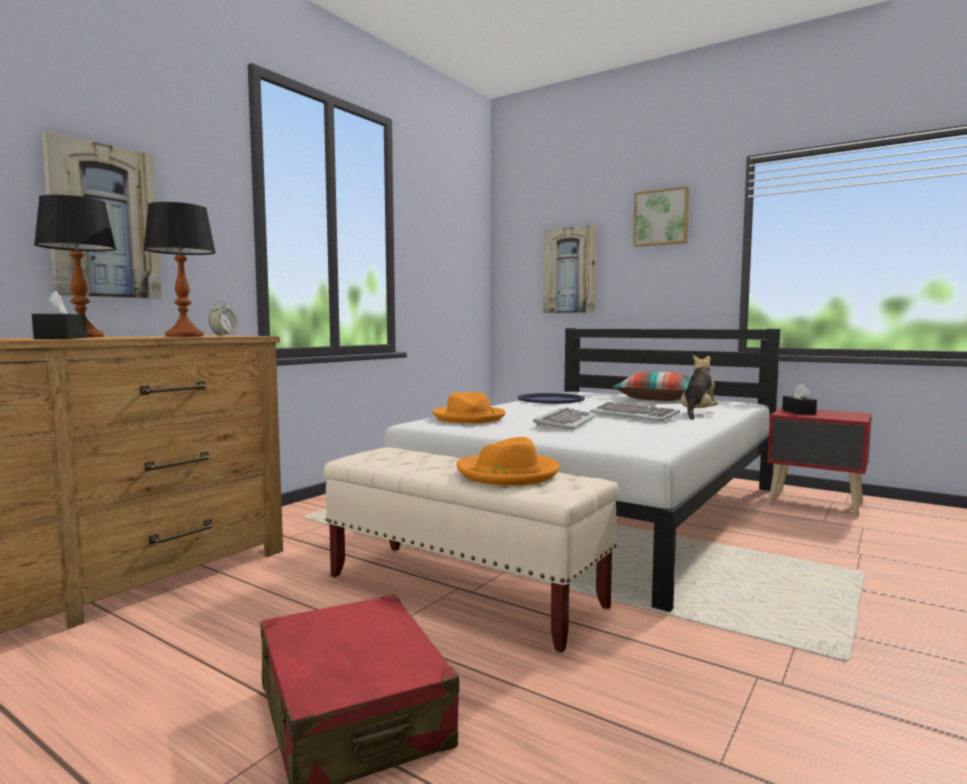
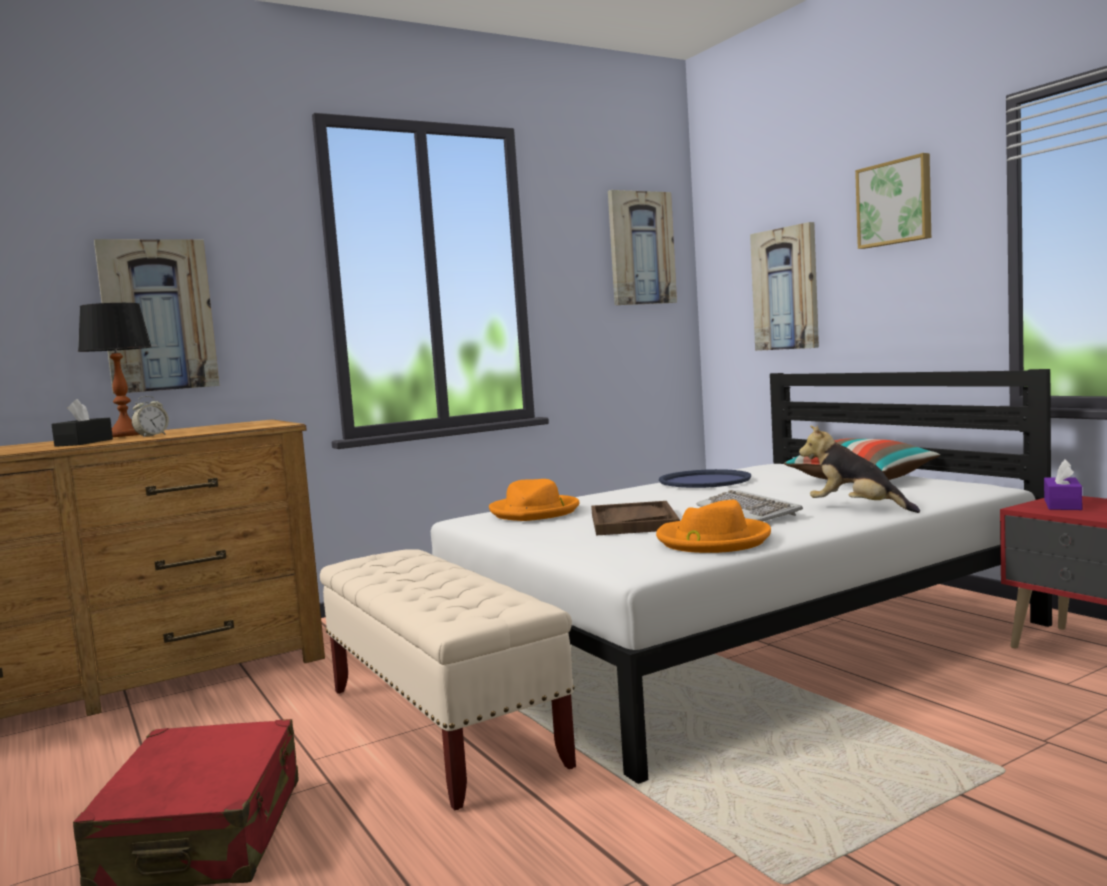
camera: 25 degrees right, 0 degrees up
table lamp [143,202,216,337] -> none
alarm clock [209,300,238,335] -> alarm clock moved to [131,396,169,438]
orange hat [457,437,559,486] -> orange hat moved to [656,500,771,553]
keyboard [533,407,596,429] -> brown tray [591,501,680,536]
plush toy [681,354,718,420] -> plush toy turned 105 degrees counterclockwise [799,425,920,513]
black tissue box [782,384,817,415] -> purple tissue box [1044,460,1082,510]
none -> picture [608,190,677,305]

